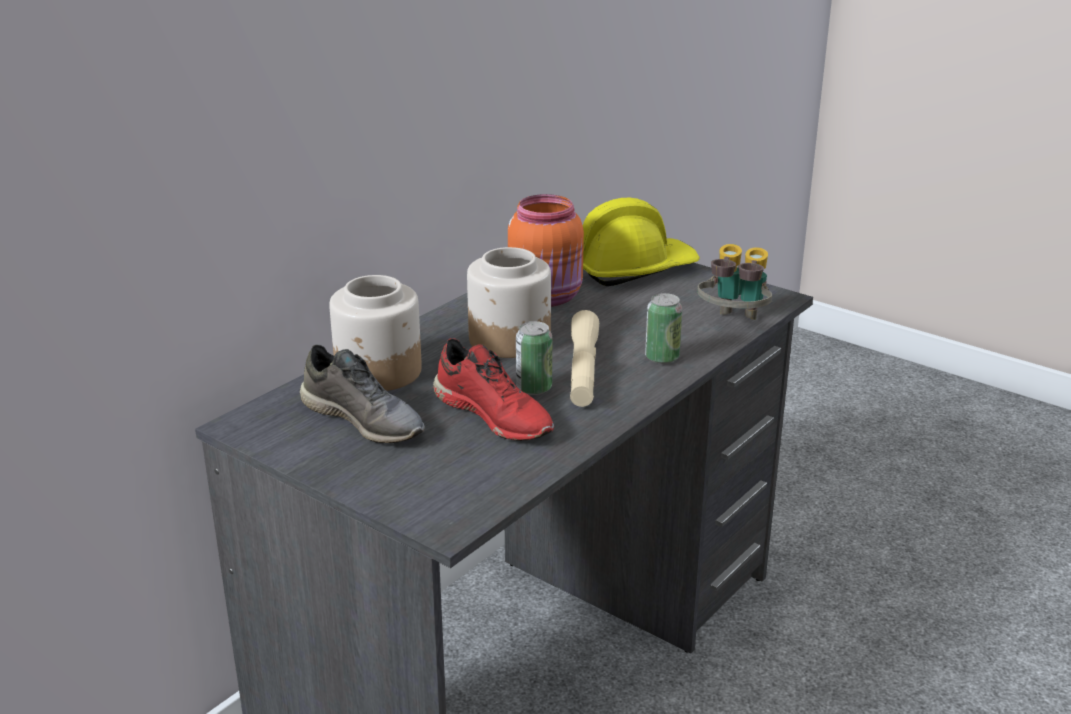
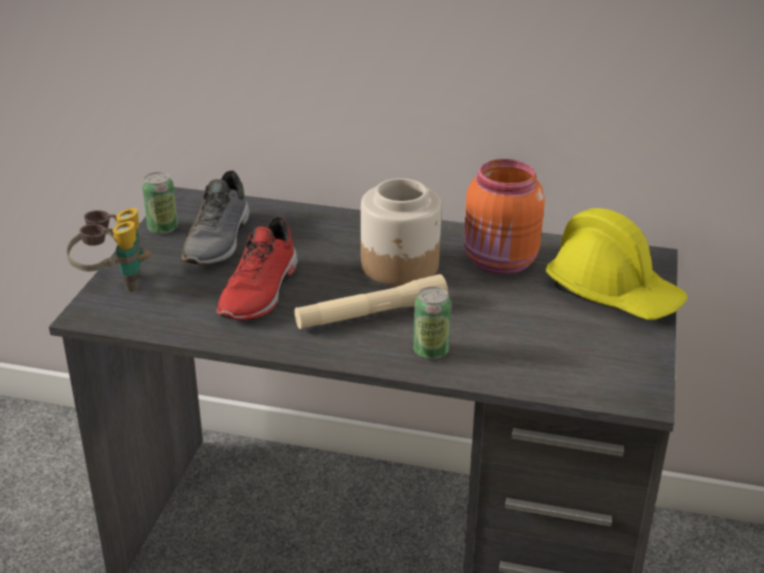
camera: 65 degrees right, 5 degrees up
jar [329,275,422,391] -> none
can [516,321,552,395] -> can moved to [142,172,178,234]
binoculars [697,244,772,320] -> binoculars moved to [66,208,150,292]

